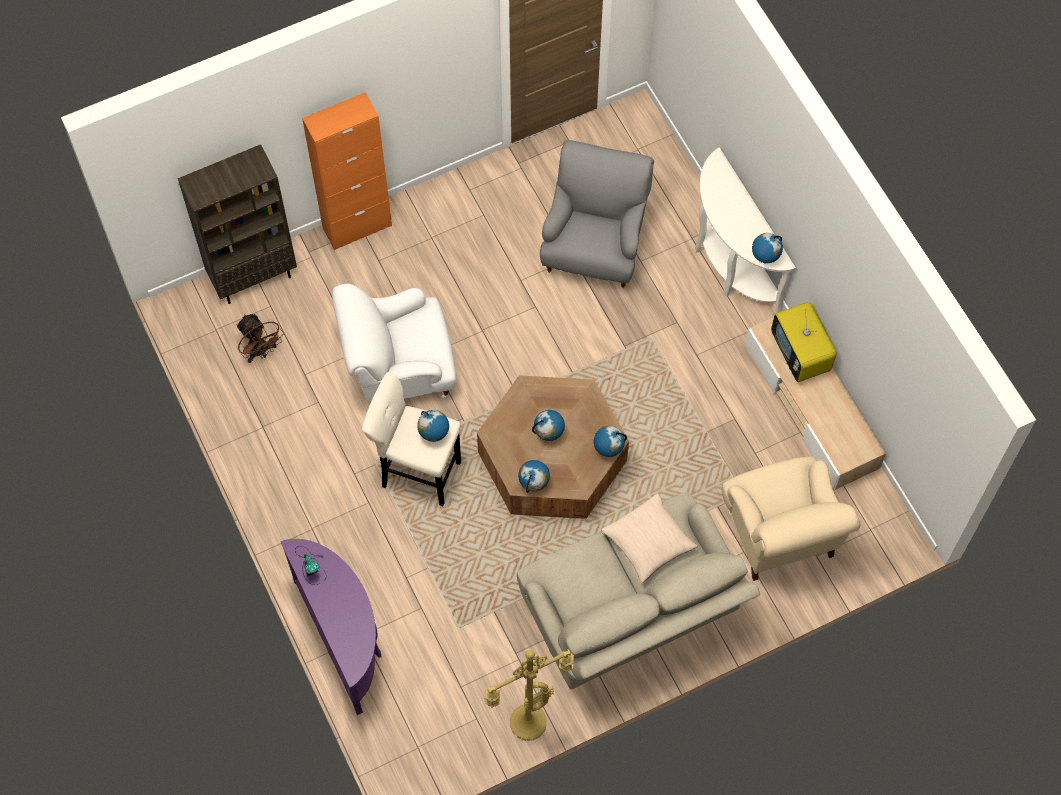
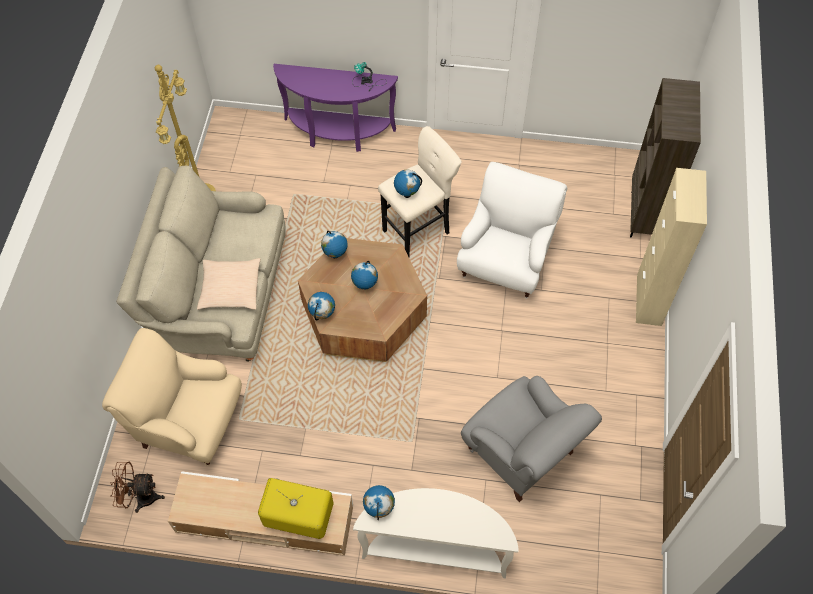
camera: 125 degrees right, 5 degrees down
brown fan [237,314,284,363] -> brown fan moved to [110,462,165,513]
orange cabinet [302,92,392,250] -> beige cabinet [636,168,707,326]

